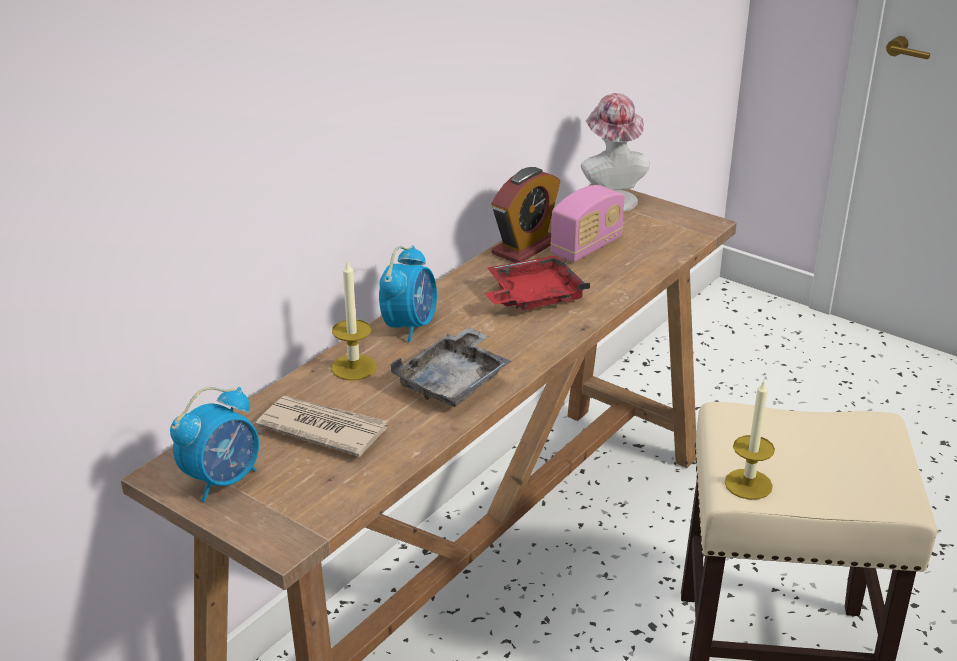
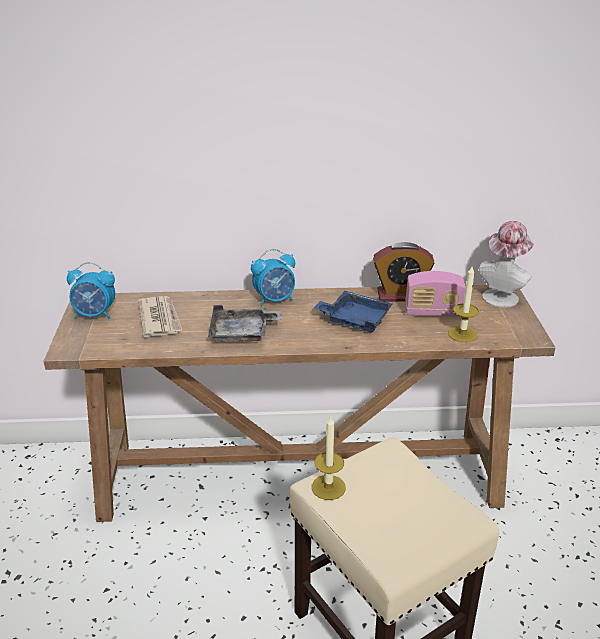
camera: 50 degrees right, 0 degrees up
candle [331,260,377,380] -> candle moved to [448,266,479,342]
red tray [485,255,590,310] -> blue tray [313,291,393,333]

